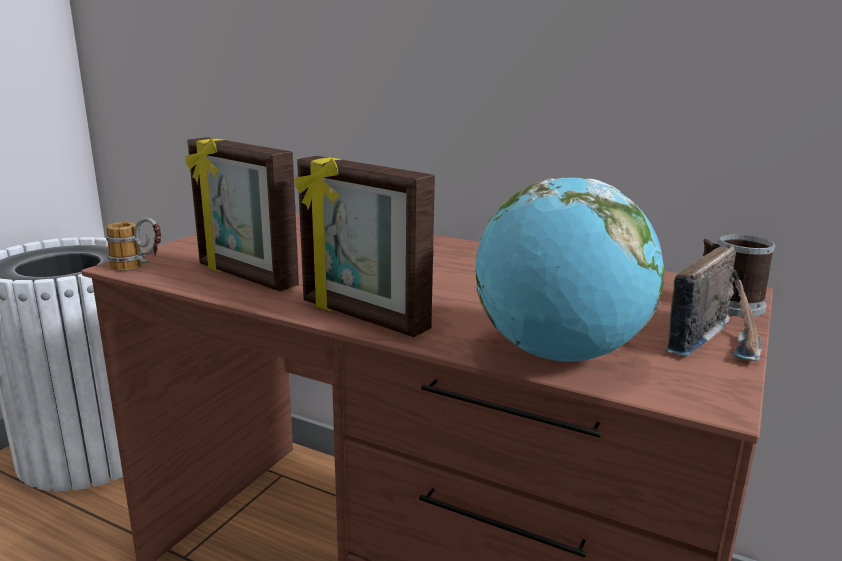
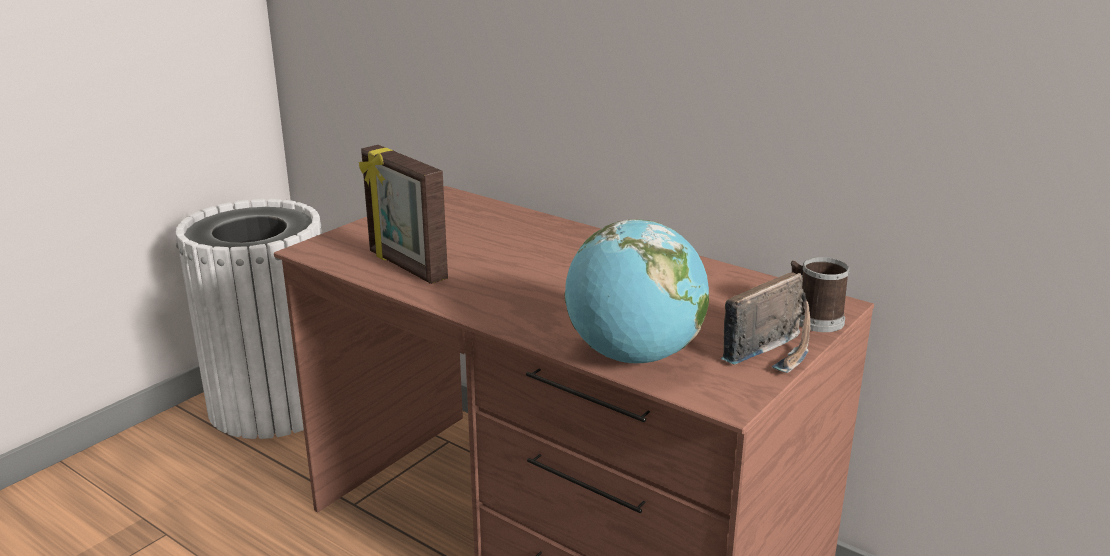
camera: 10 degrees right, 5 degrees up
mug [106,217,161,271] -> none
picture frame [294,156,435,337] -> none

